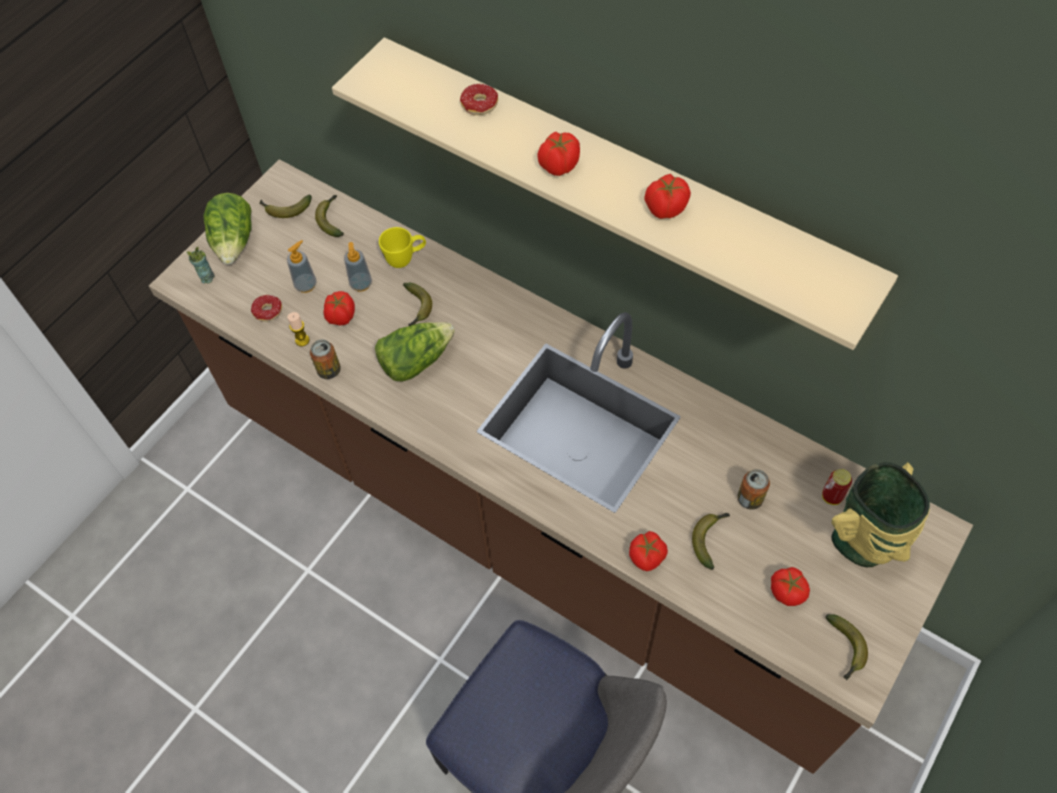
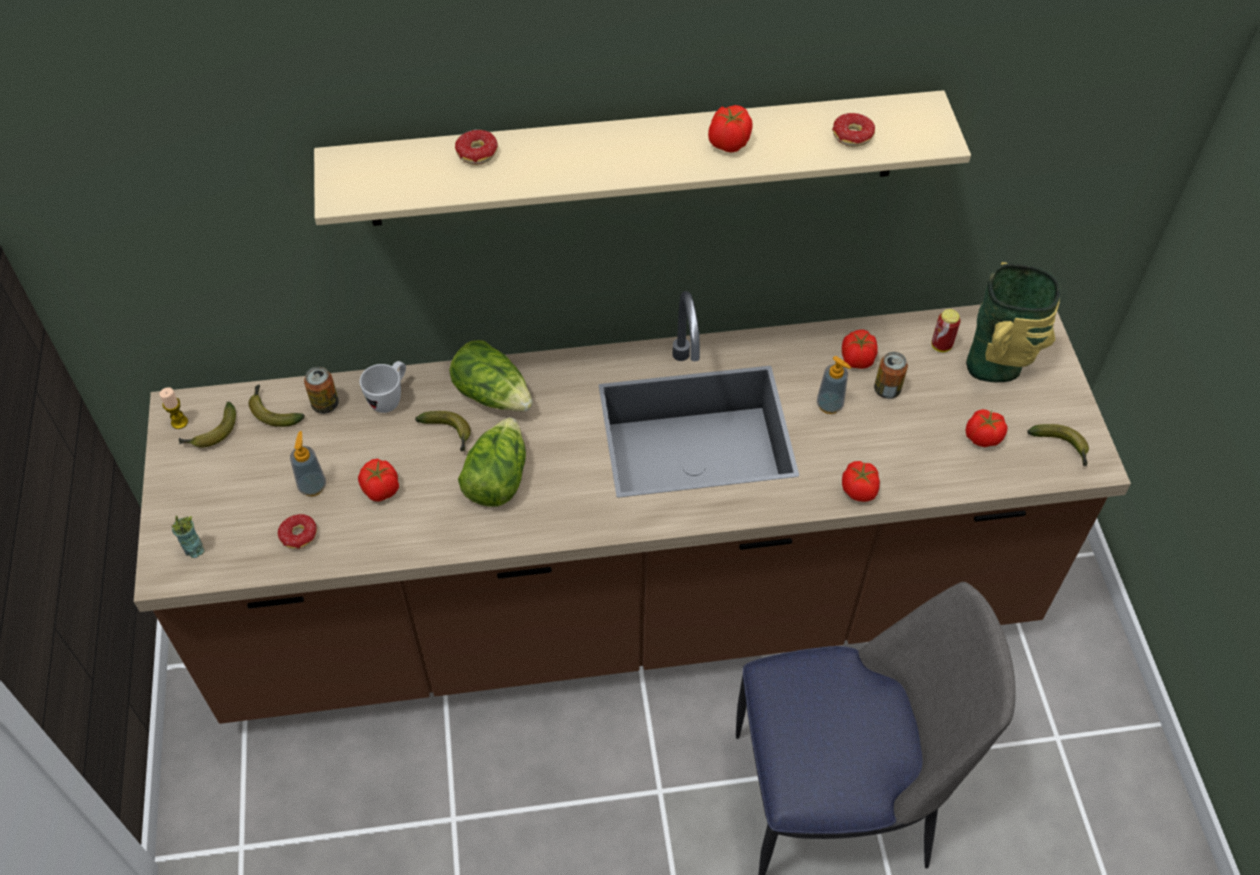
camera: 45 degrees left, 5 degrees down
lettuce [204,193,252,265] -> lettuce moved to [449,340,533,412]
candle [287,312,310,346] -> candle moved to [159,387,188,429]
can [310,340,341,379] -> can moved to [304,367,339,414]
soap dispenser [344,242,372,292] -> soap dispenser moved to [817,356,852,414]
yellow mug [379,227,426,268] -> white mug [360,361,406,413]
tomato [537,131,580,176] -> tomato moved to [842,330,878,369]
banana [692,513,730,570] -> none
none -> donut [832,113,875,147]

